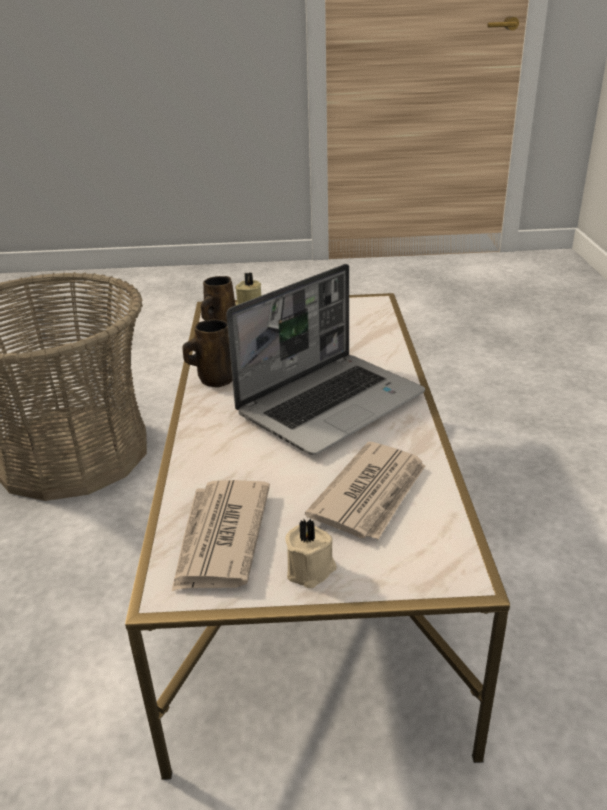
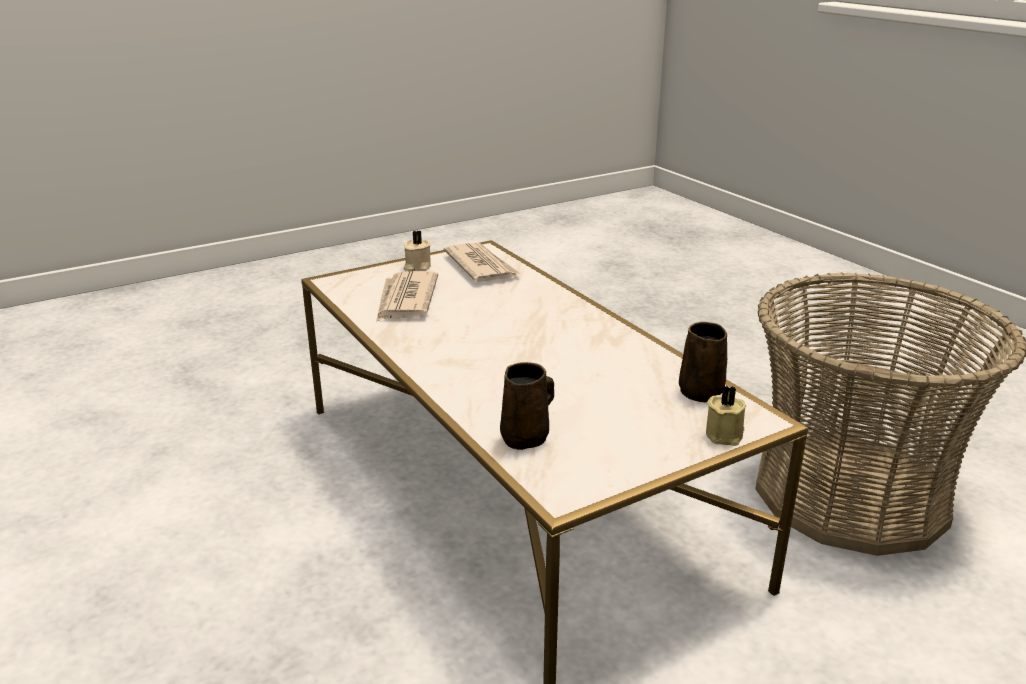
camera: 150 degrees right, 5 degrees down
brown mug [182,319,233,387] -> brown mug moved to [500,362,554,450]
laptop [226,264,425,455] -> none

